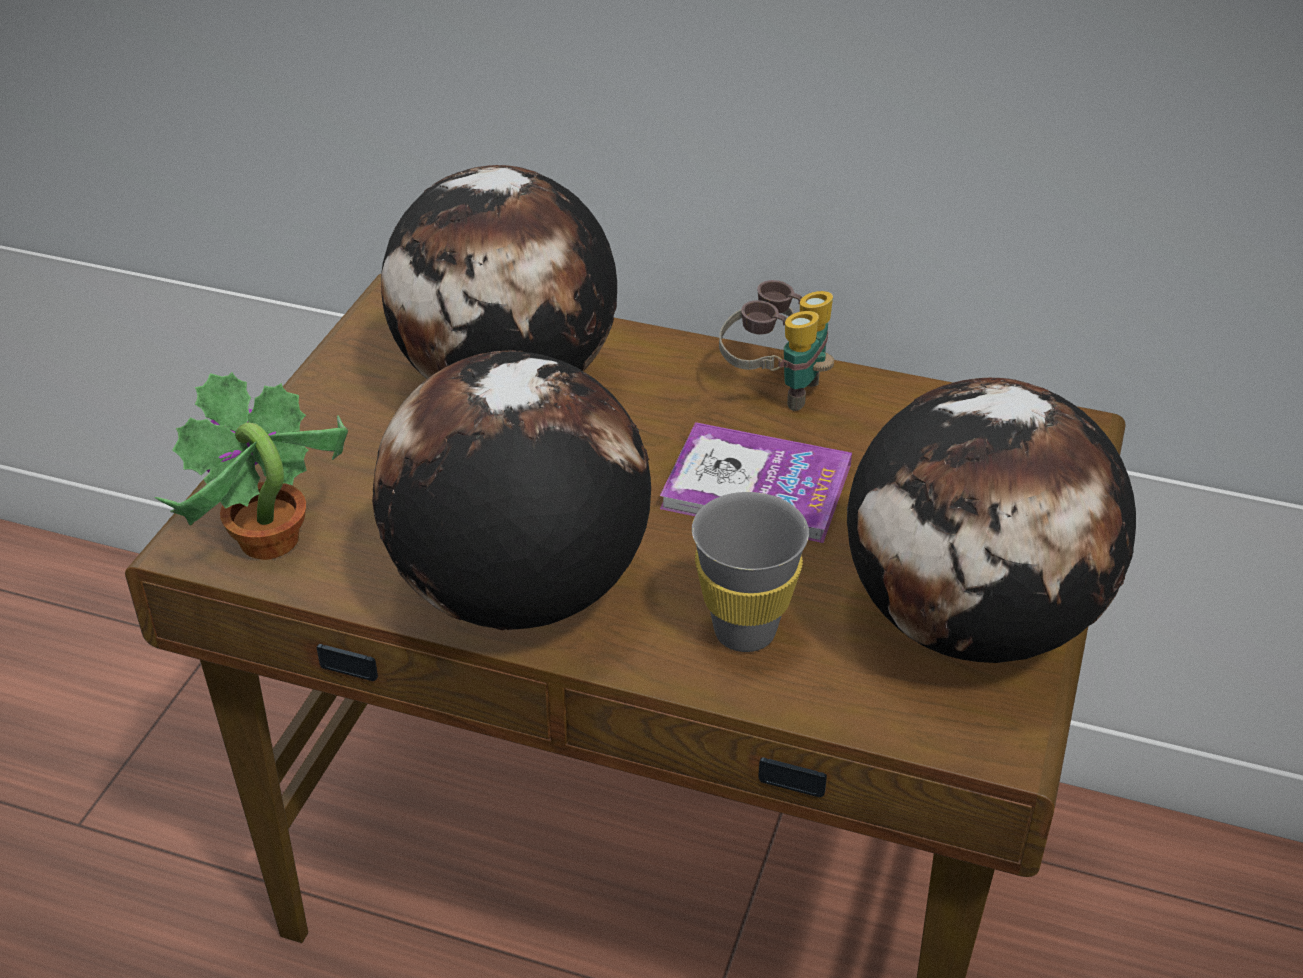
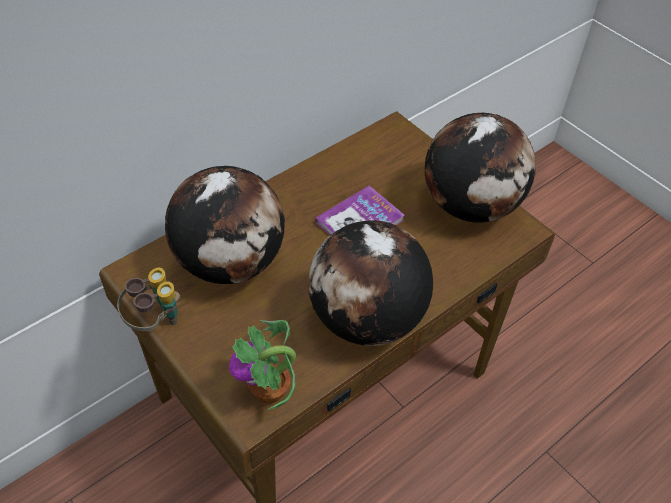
camera: 60 degrees left, 10 degrees up
grey cup [692,492,809,652] -> none
binoculars [719,280,834,411] -> binoculars moved to [117,268,180,331]

